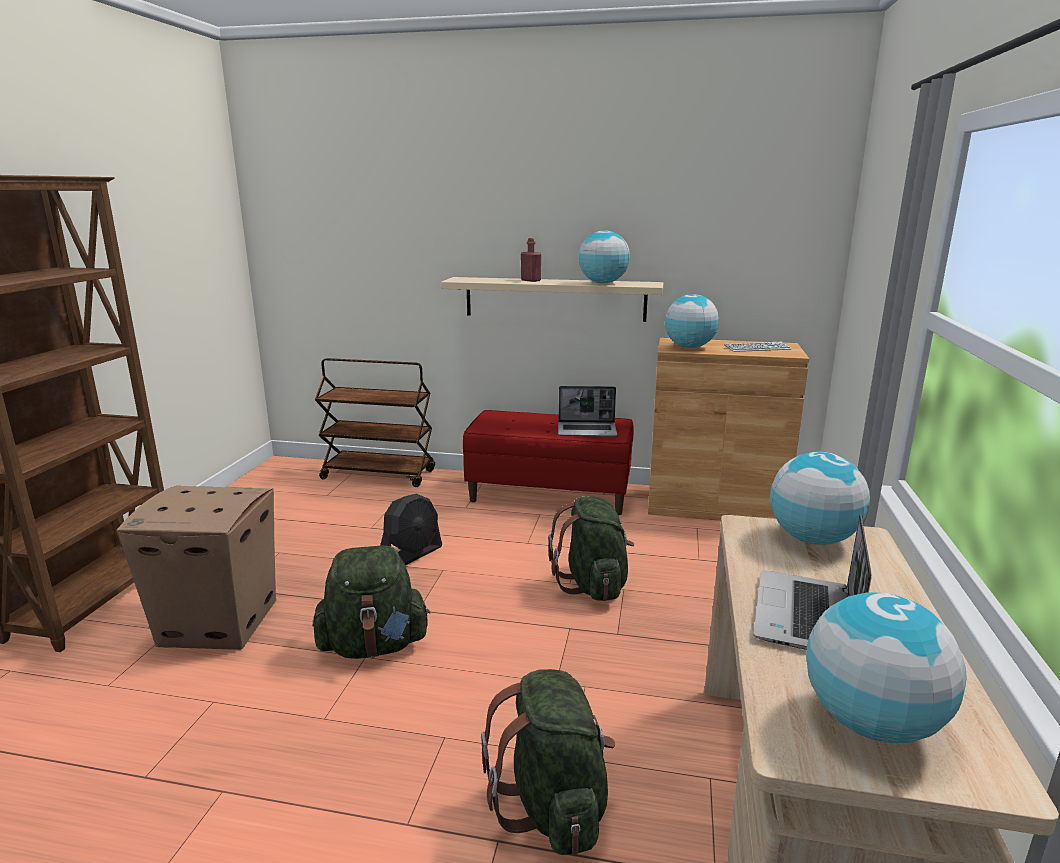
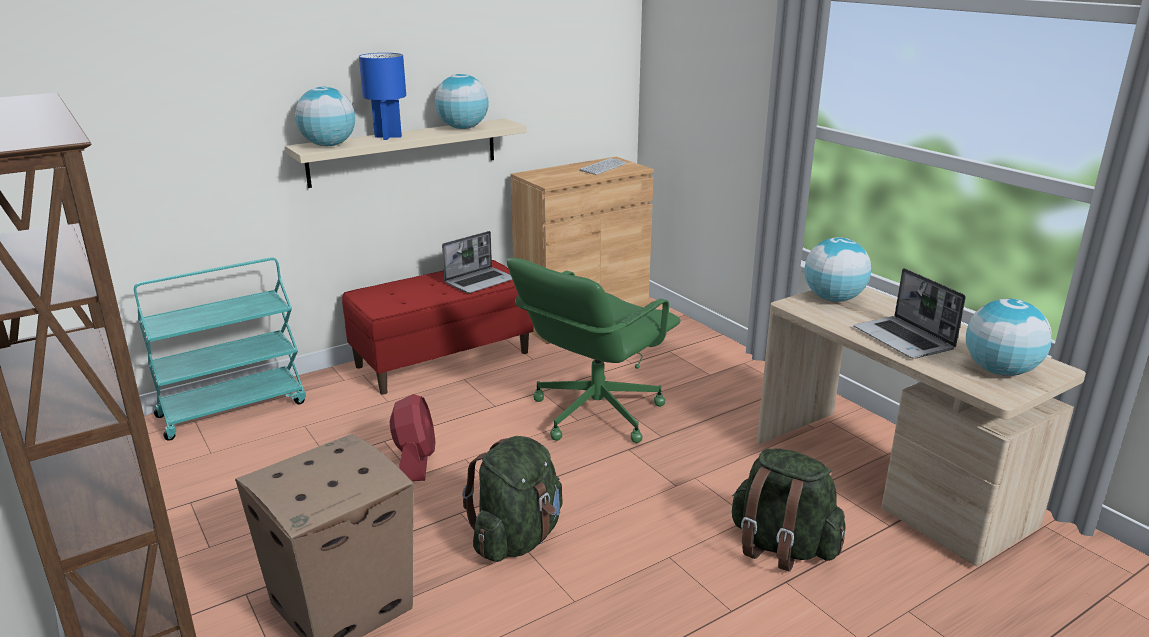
camera: 45 degrees left, 5 degrees up
brown cart [315,358,435,487] -> turquoise cart [134,257,306,441]
black fan [380,494,442,566] -> red fan [390,394,436,481]
red bottle [521,238,541,282] -> blue table lamp [359,53,406,140]
green backpack [548,496,634,601] -> green office chair [507,258,681,443]
globe [665,294,719,348] -> globe moved to [295,87,355,146]

